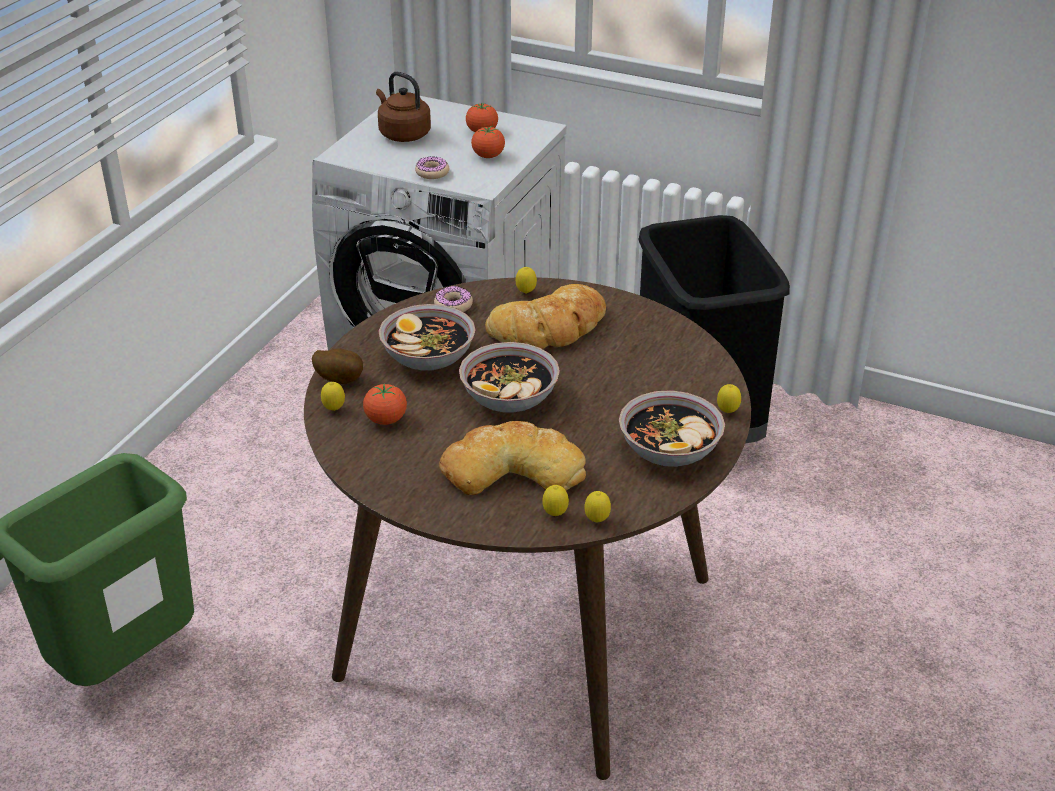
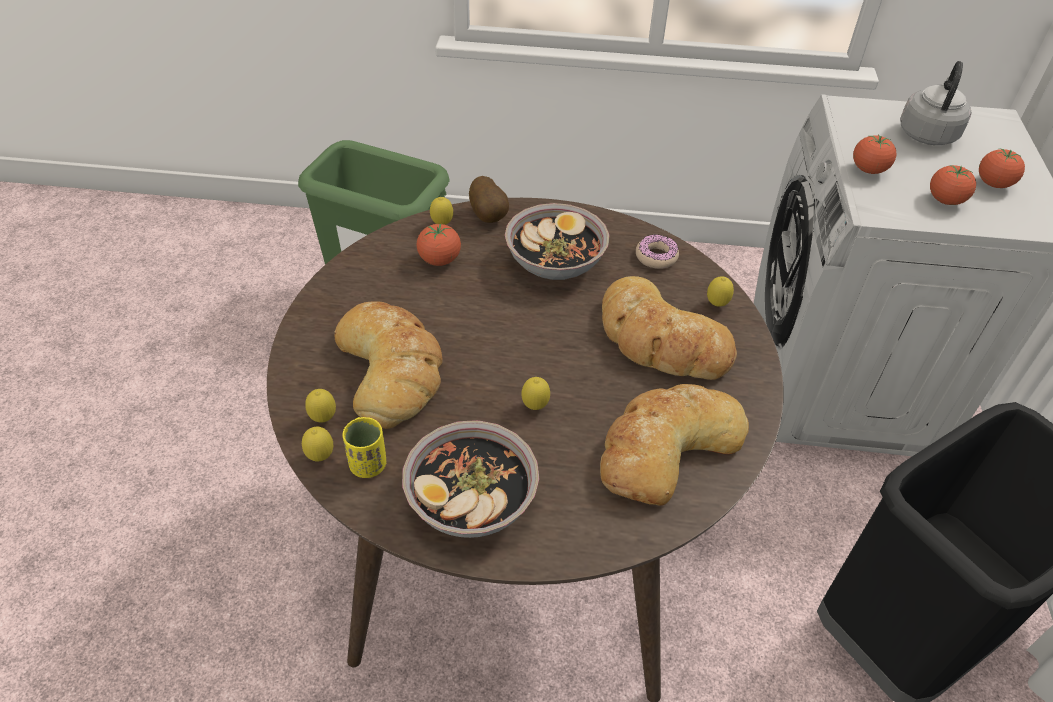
camera: 70 degrees right, 10 degrees up
brown kettle [376,71,431,142] -> grey kettle [900,61,972,145]
donut [415,157,450,179] -> tomato [853,135,896,174]
bowl [459,342,560,412] -> none
lemon [717,384,741,413] -> lemon moved to [522,377,550,410]
none -> yellow cup [343,417,386,478]
none -> bread [600,384,749,506]

